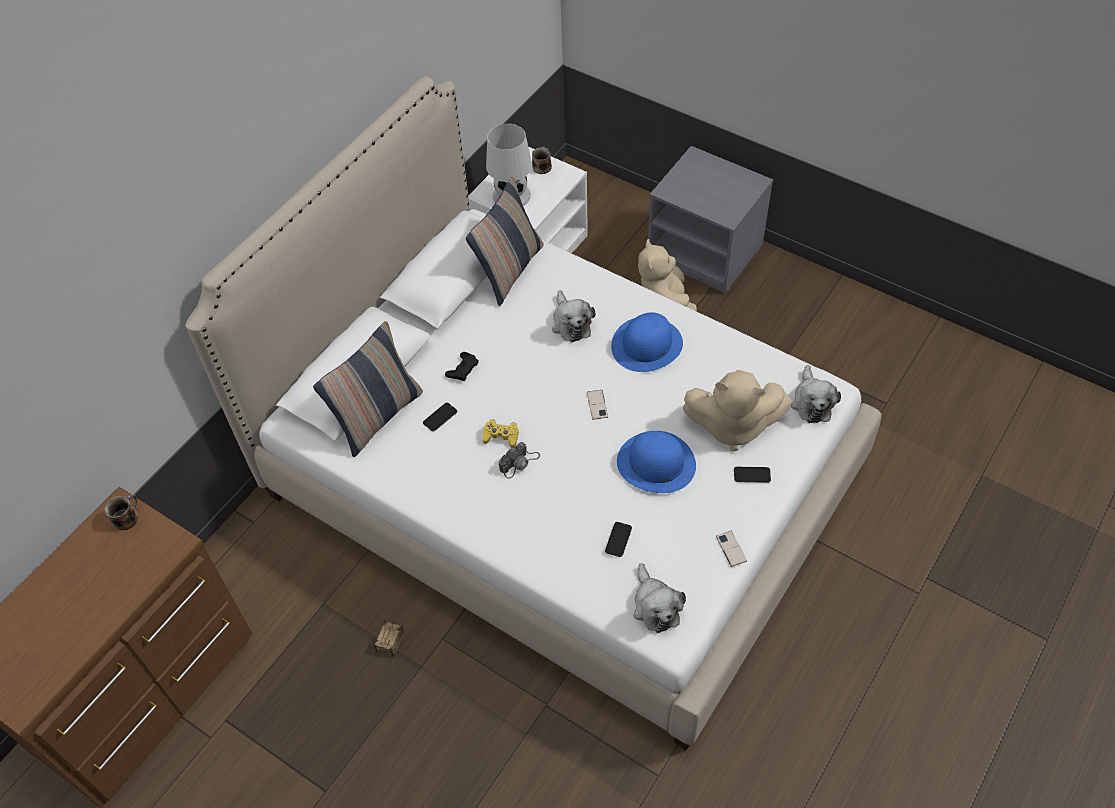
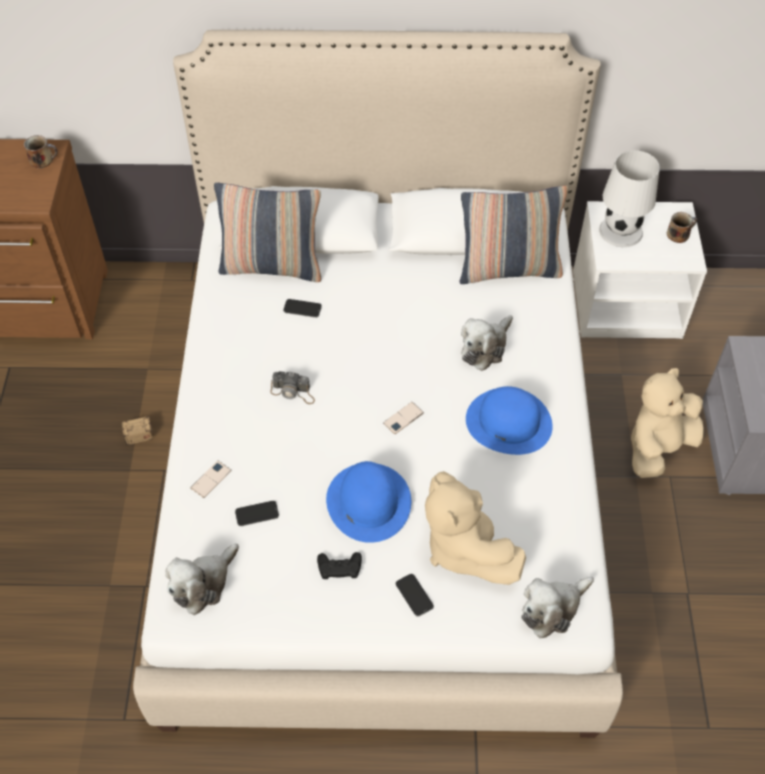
camera: 55 degrees right, 0 degrees up
black game controller [445,352,479,381] -> black game controller moved to [317,552,362,579]
yellow game controller [482,419,519,448] -> none
phone [716,531,747,567] -> phone moved to [190,461,231,498]

